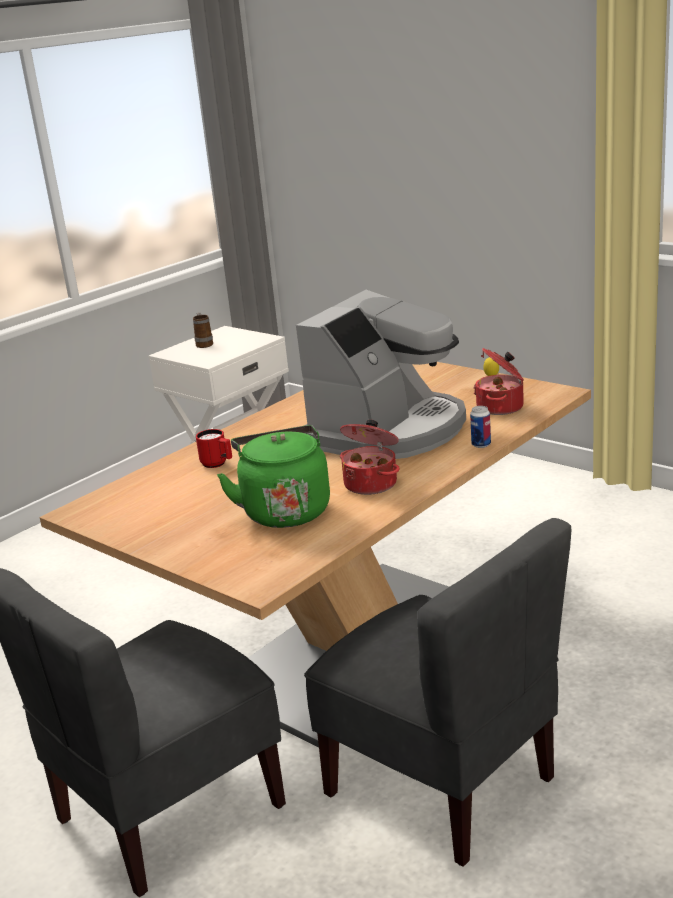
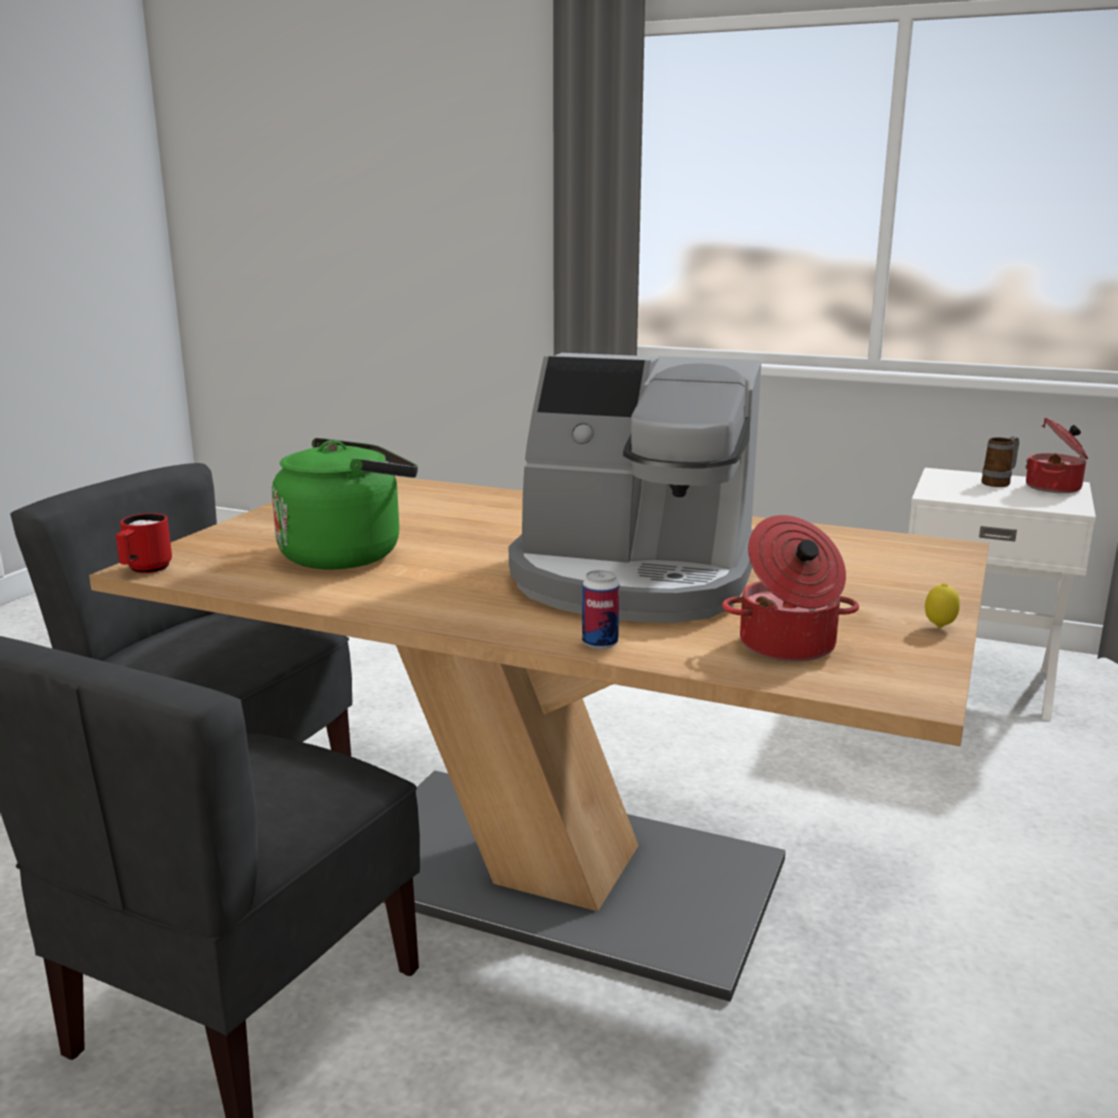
camera: 70 degrees right, 5 degrees down
red mug [196,429,232,468] -> red mug moved to [116,513,172,573]
cooking pot [340,420,400,495] -> cooking pot moved to [1025,418,1088,493]

